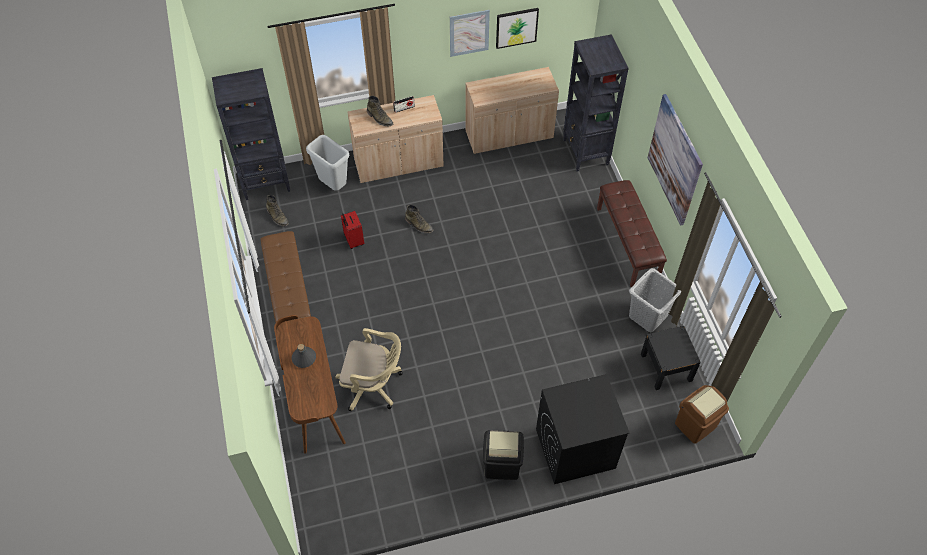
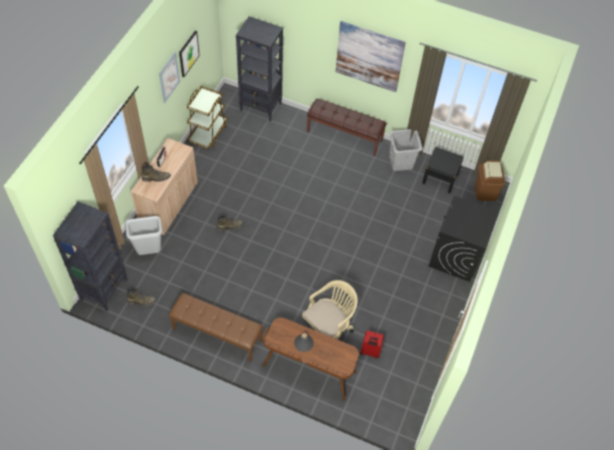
camera: 55 degrees left, 0 degrees up
red suitcase [341,211,364,249] -> red suitcase moved to [360,331,384,358]
beige cabinet [465,67,559,154] -> brown cart [187,86,228,149]
black trash can [483,430,524,480] -> none

